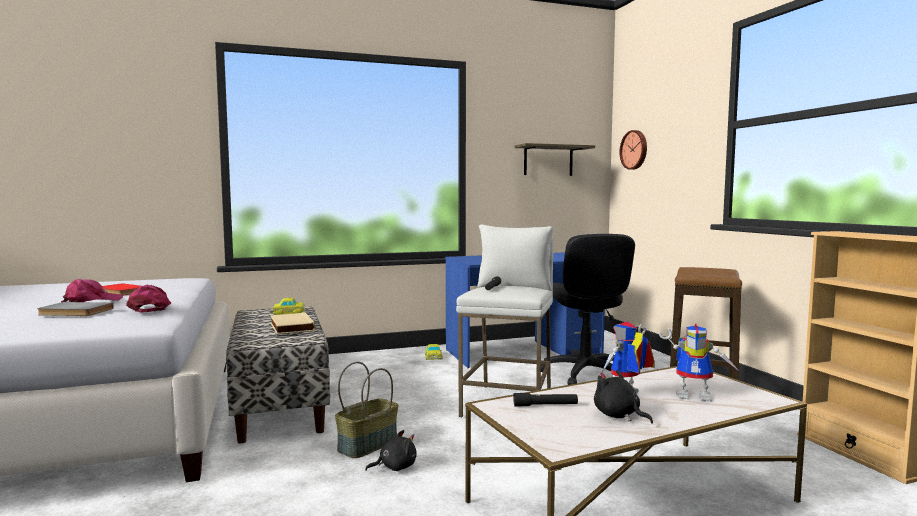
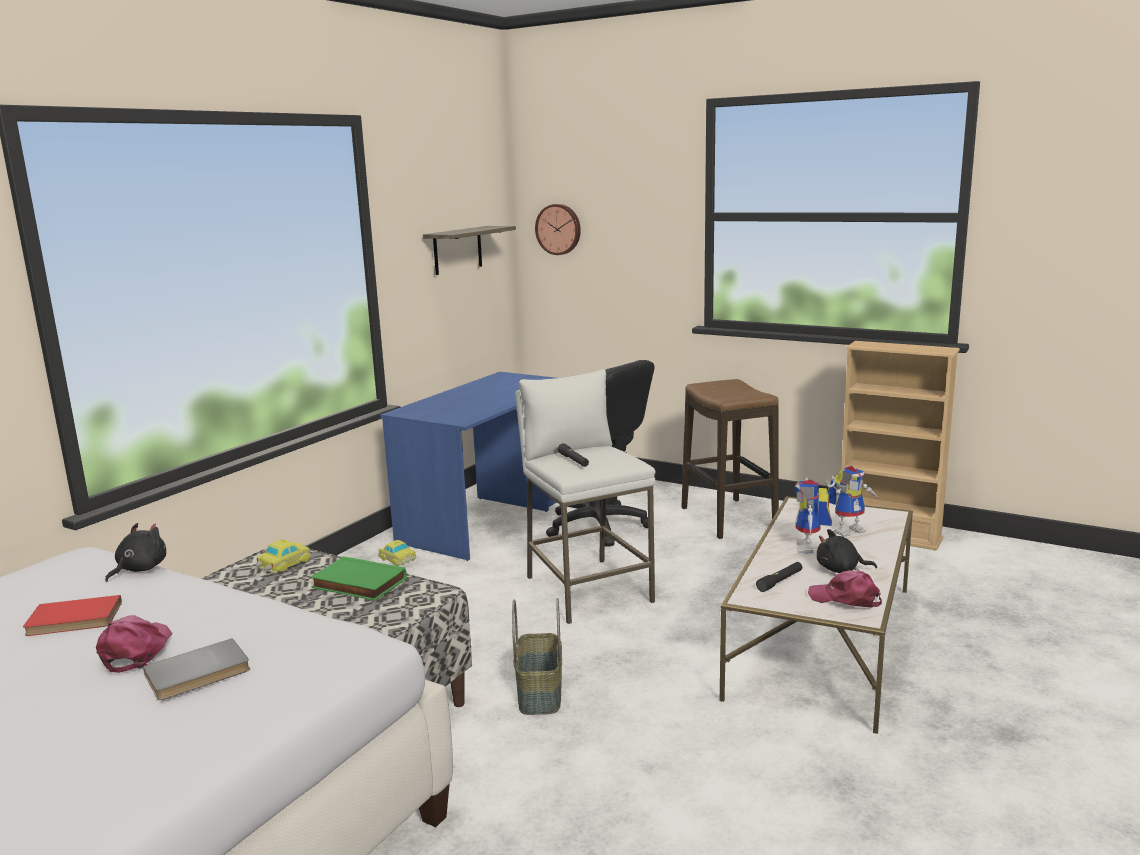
camera: 40 degrees left, 10 degrees up
pink cap [126,285,171,313] -> pink cap moved to [808,570,882,607]
beige book [270,312,315,334] -> green book [310,556,407,601]
black plush toy [365,430,417,471] -> black plush toy moved to [105,523,166,582]

